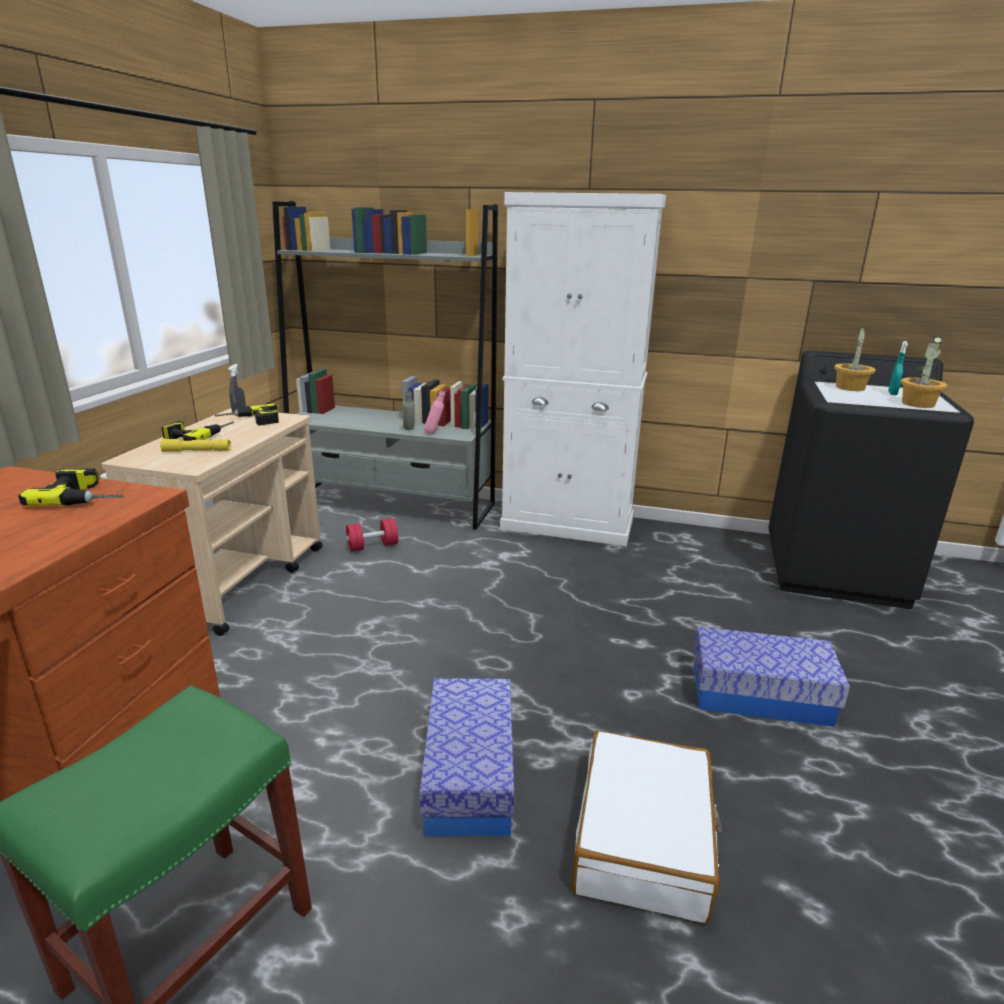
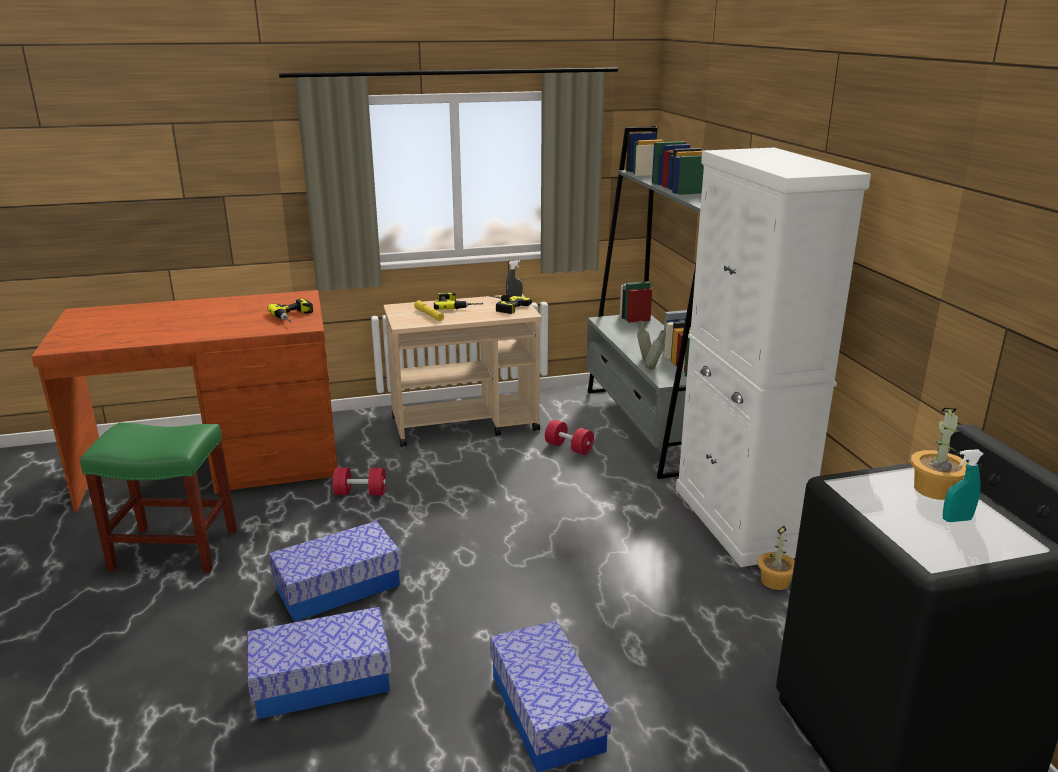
camera: 60 degrees right, 0 degrees up
pink bottle [424,390,445,434] -> grey bottle [644,330,666,370]
white suitcase [572,730,722,924] -> storage box [247,607,392,719]
potted plant [900,336,947,408] -> potted plant moved to [758,526,795,590]
none -> red dumbbell [333,467,386,495]

